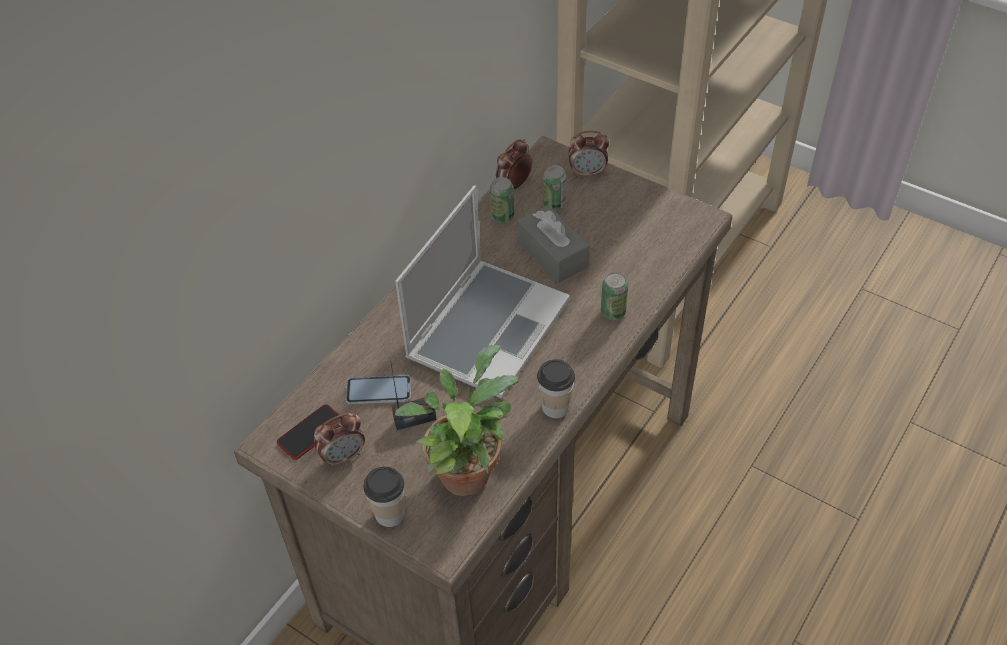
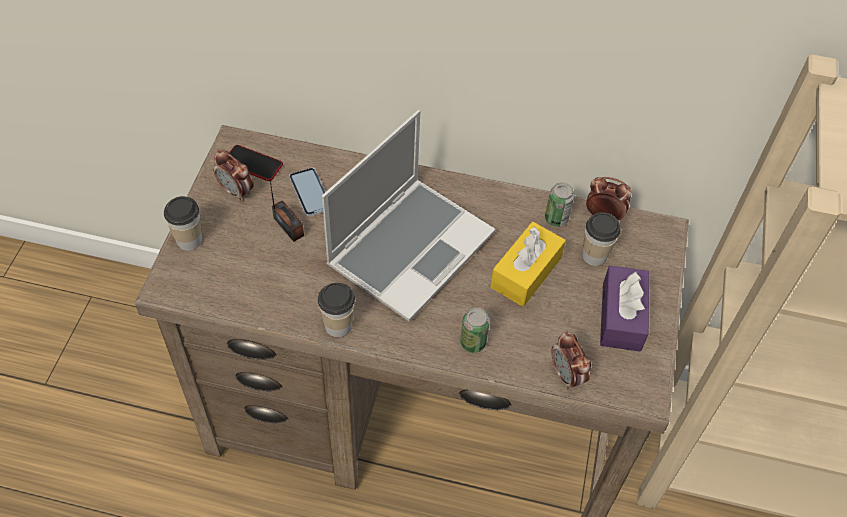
camera: 65 degrees right, 5 degrees up
laptop [395,186,570,399] -> laptop turned 60 degrees counterclockwise [322,110,495,322]
potted plant [395,345,518,496] -> none
grey tissue box [517,205,590,283] -> yellow tissue box [490,222,566,307]
can [543,165,566,210] -> cup [582,213,620,266]
alarm clock [569,131,609,177] -> alarm clock moved to [551,331,591,389]
none -> purple tissue box [600,265,649,352]

